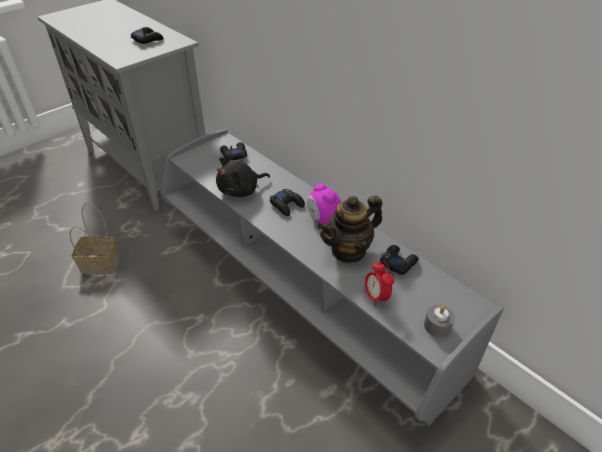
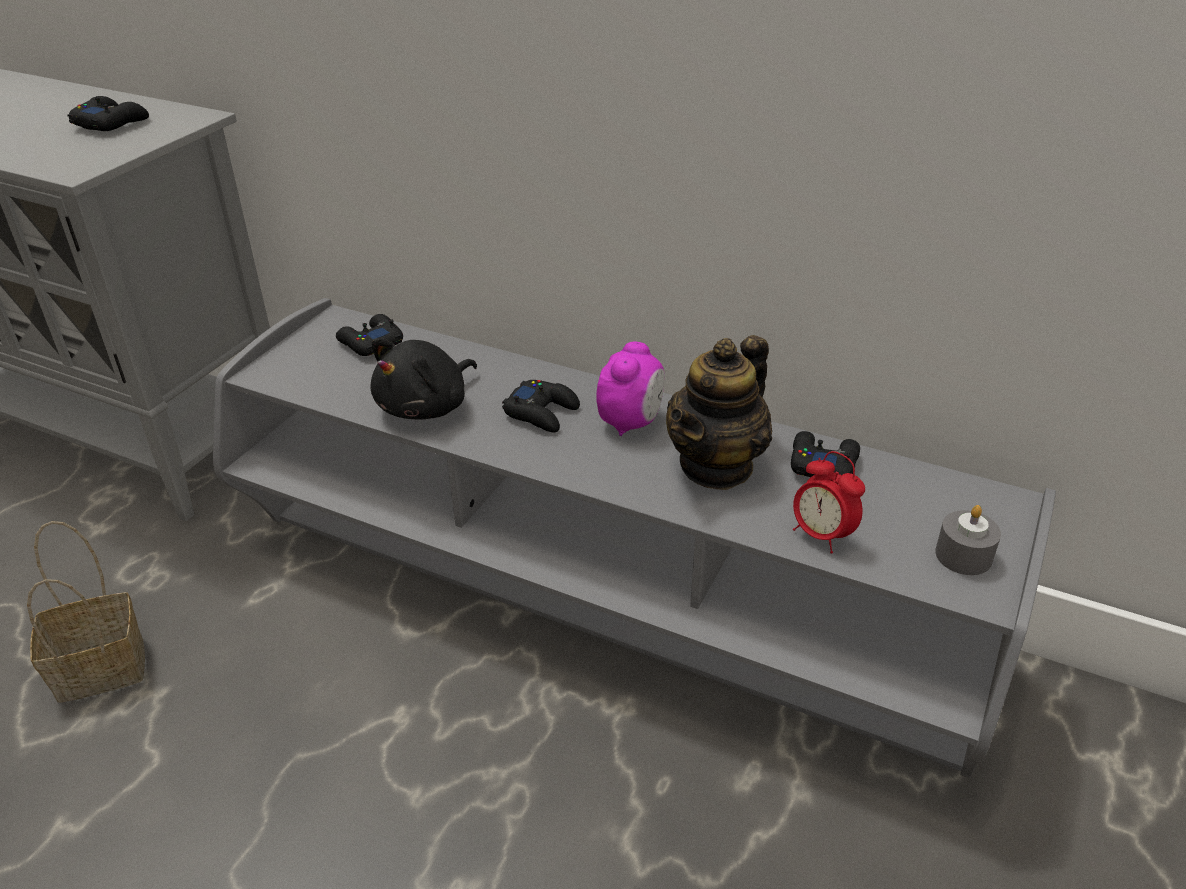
camera: 20 degrees left, 5 degrees down
alarm clock [307,184,341,224] -> alarm clock turned 105 degrees counterclockwise [596,342,665,436]

